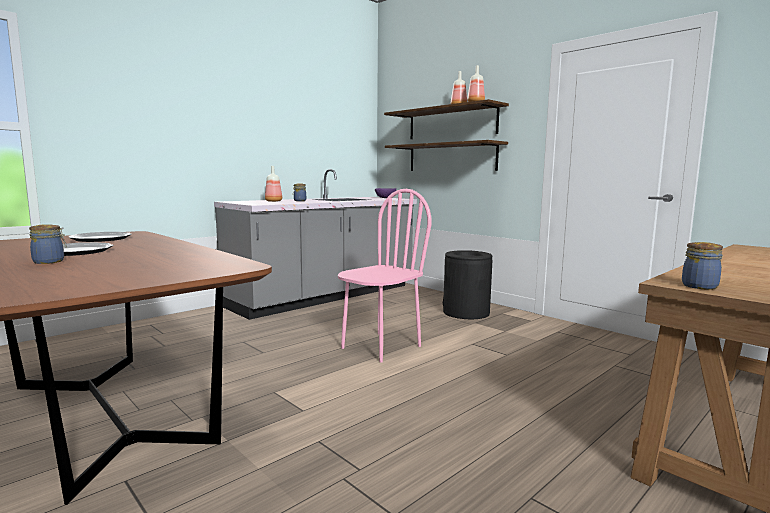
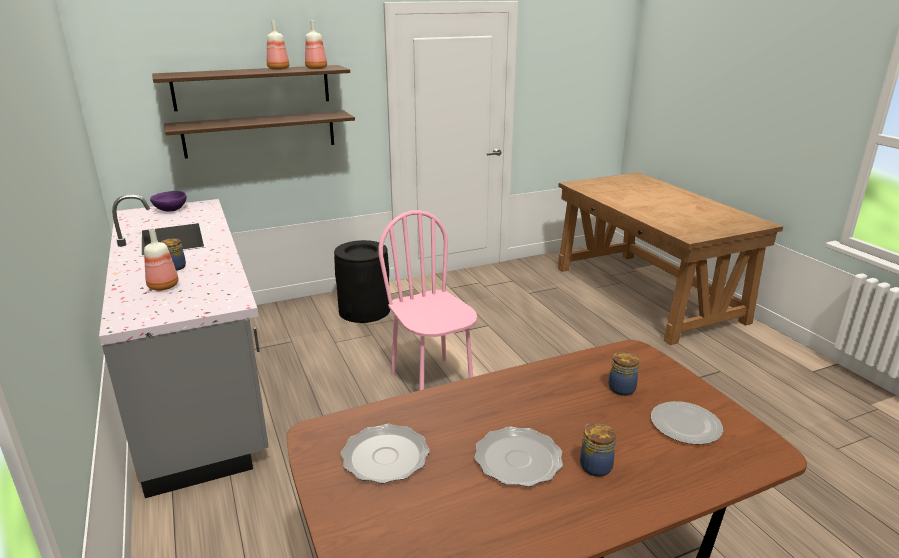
camera: 70 degrees left, 15 degrees up
jar [682,242,723,290] -> jar moved to [609,352,639,396]
none -> plate [651,401,723,445]

